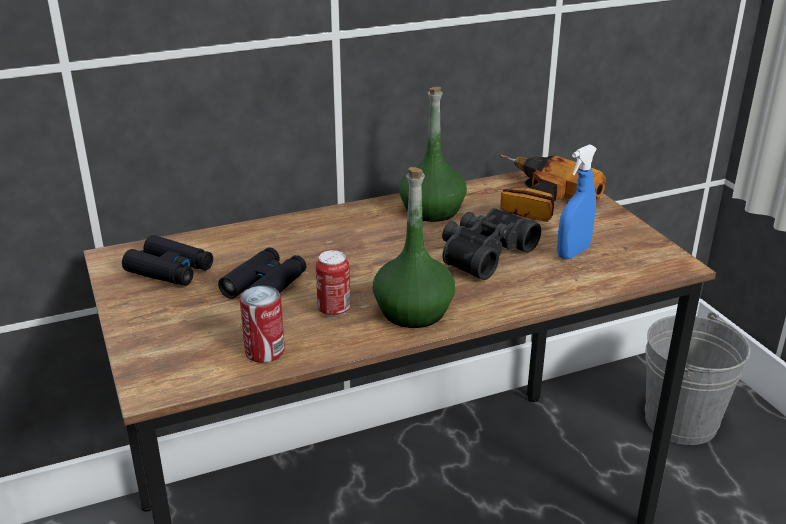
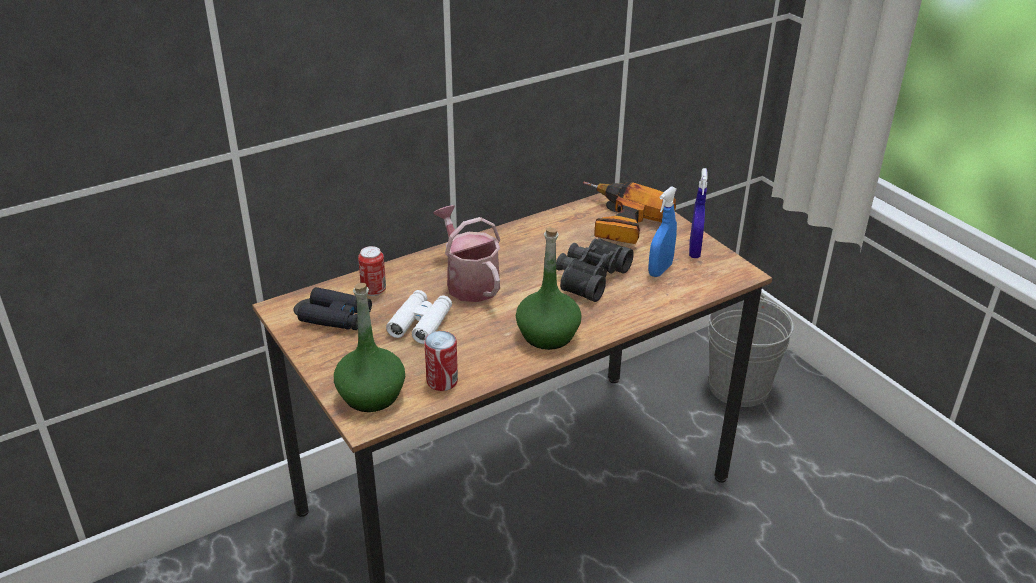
camera: 10 degrees left, 5 degrees up
black binoculars [218,247,306,299] -> white binoculars [386,290,452,344]
can [315,250,350,318] -> can moved to [358,246,386,296]
green bottle [399,87,467,222] -> green bottle moved to [334,283,405,412]
none -> watering can [433,205,500,302]
none -> blue spray bottle [689,168,708,258]

